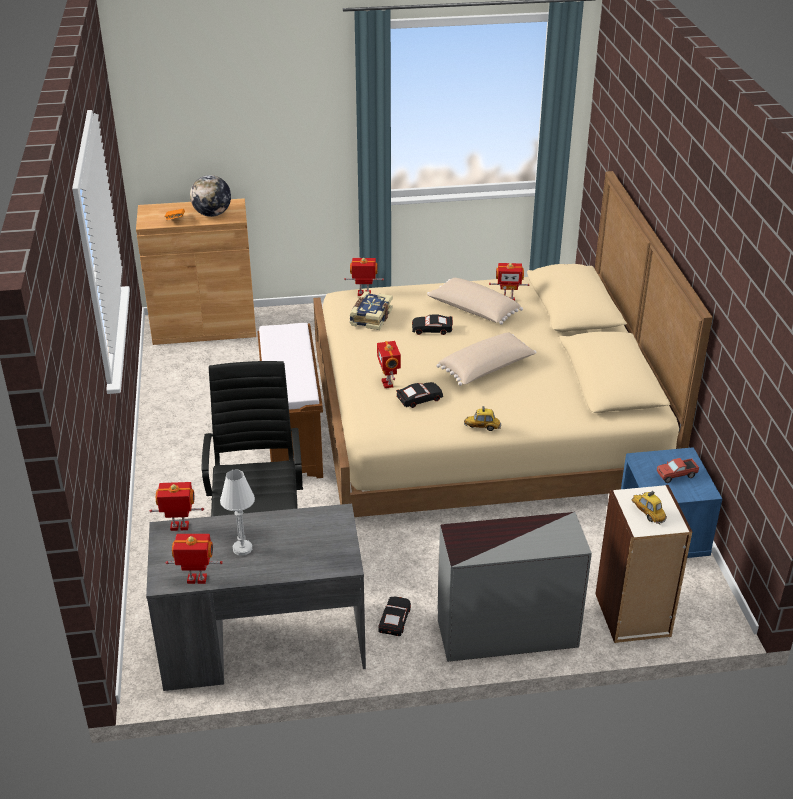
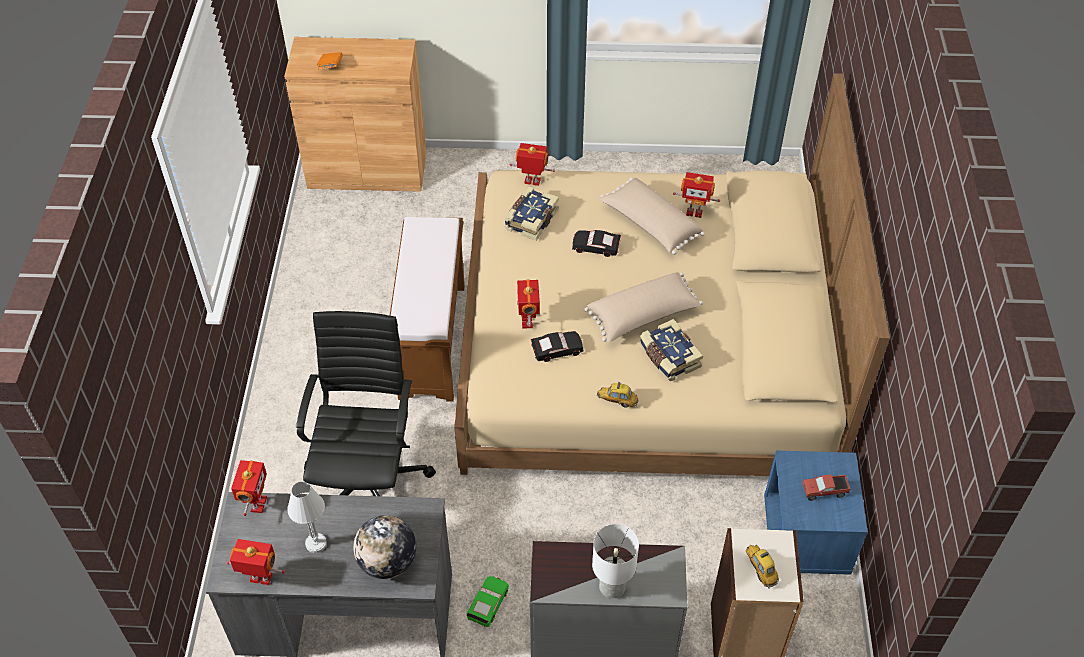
camera: 10 degrees right, 15 degrees up
toy robot [150,482,204,531] -> toy robot turned 90 degrees clockwise [231,460,267,516]
globe [190,175,231,217] -> globe moved to [353,515,416,579]
black toy car [378,596,411,636] -> green toy car [467,576,509,627]
none -> white table lamp [592,524,639,598]
none -> book [640,319,703,381]

